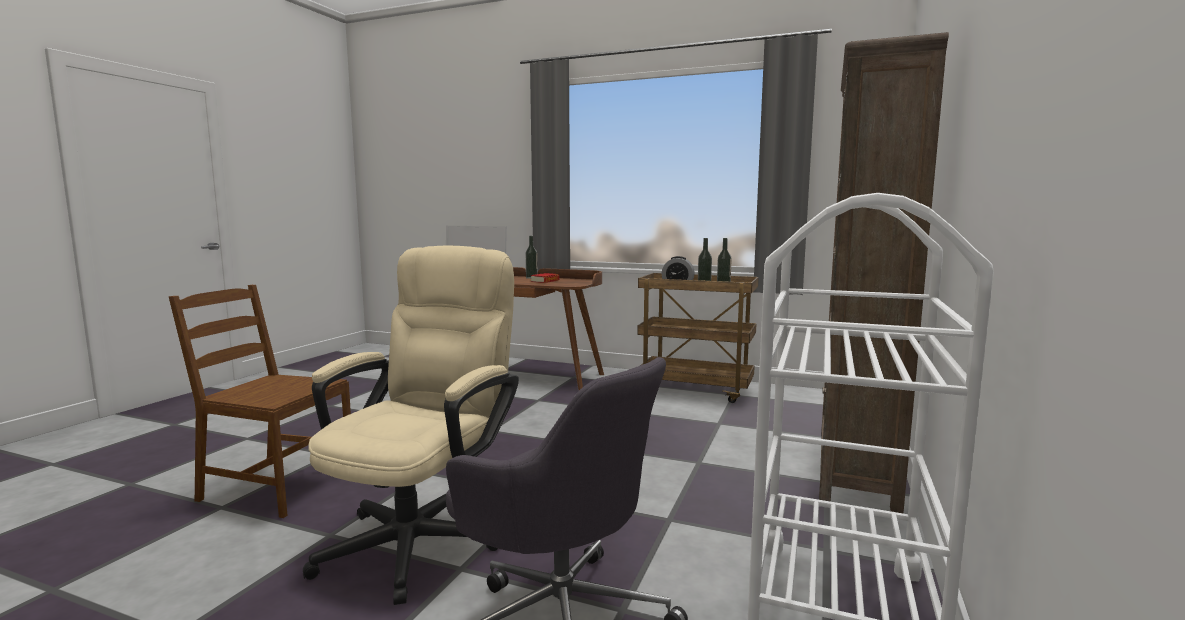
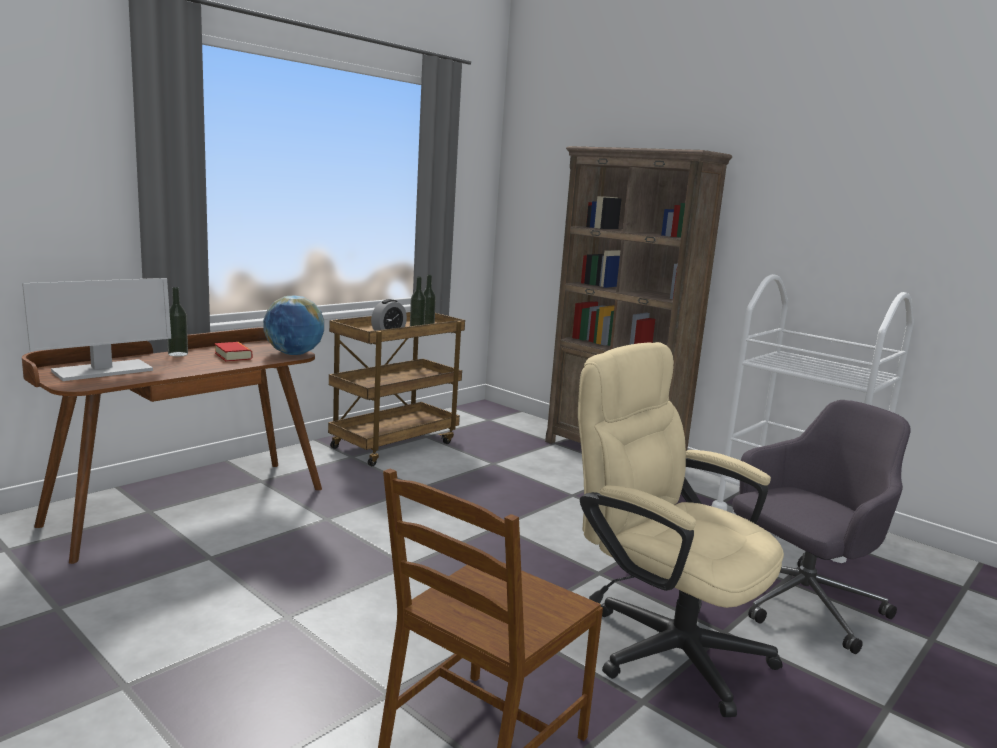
camera: 70 degrees left, 5 degrees up
none -> globe [263,296,324,355]

